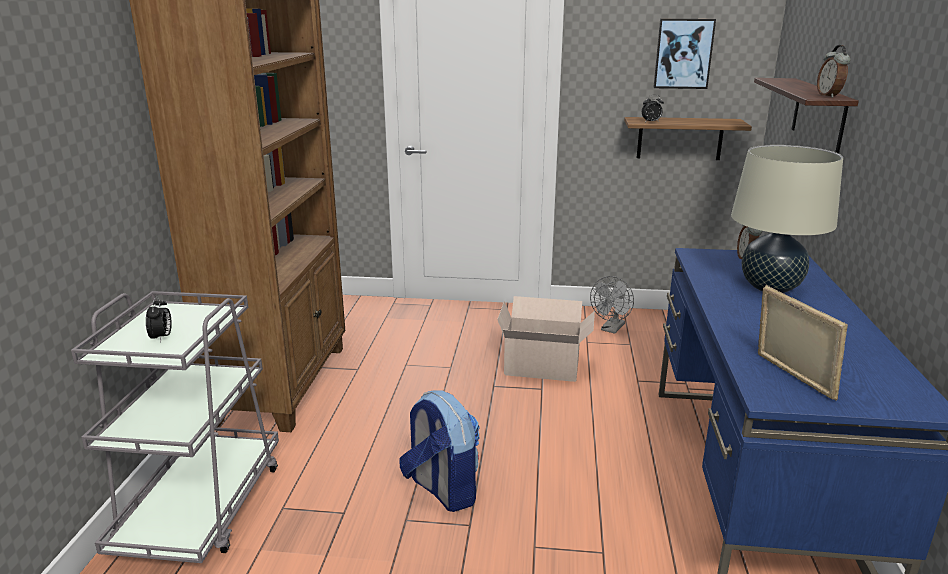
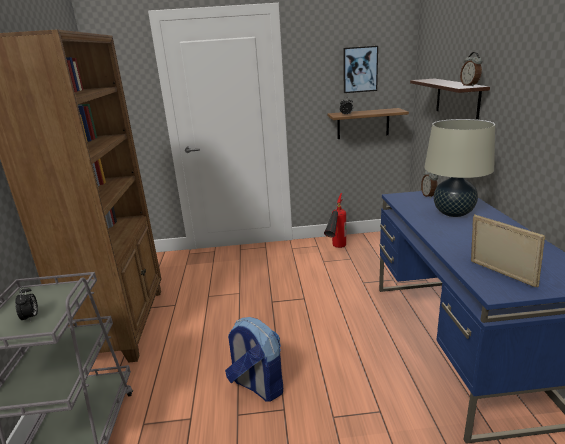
camera: 10 degrees left, 0 degrees up
cardboard box [497,296,595,382] -> none
grey fan [590,276,634,334] -> fire extinguisher [324,193,346,248]

